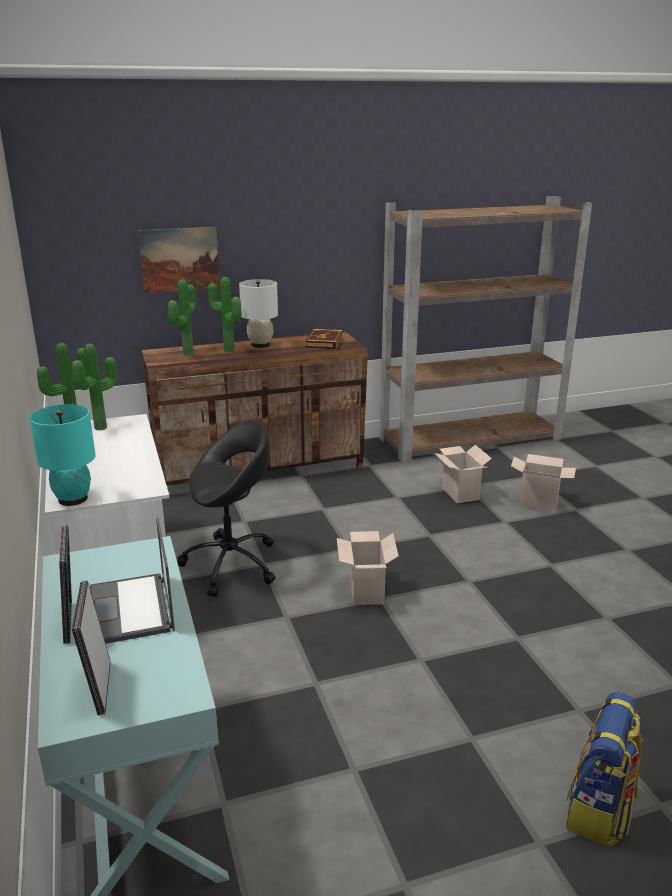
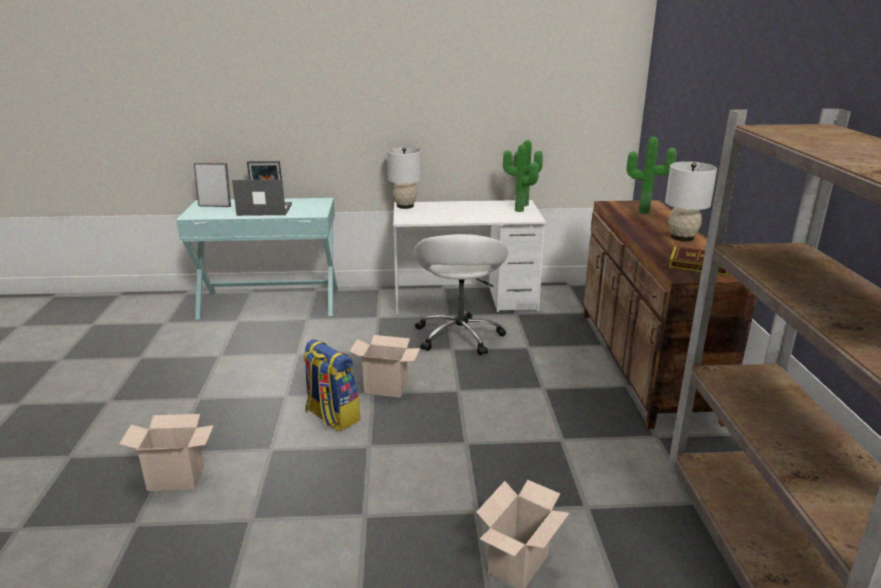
camera: 105 degrees right, 0 degrees up
turquoise table lamp [30,404,95,506] -> white table lamp [387,147,422,209]
picture [138,227,220,293] -> none
black office chair [177,419,275,597] -> white office chair [414,234,508,355]
potted plant [208,277,242,352] -> none
cardboard box [434,445,492,503] -> cardboard box moved to [119,414,214,491]
backpack [566,692,643,847] -> backpack moved to [303,339,360,432]

